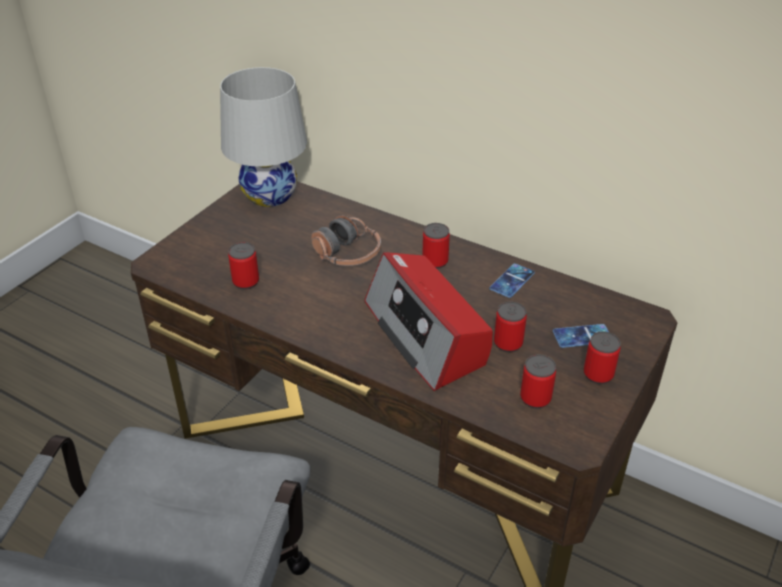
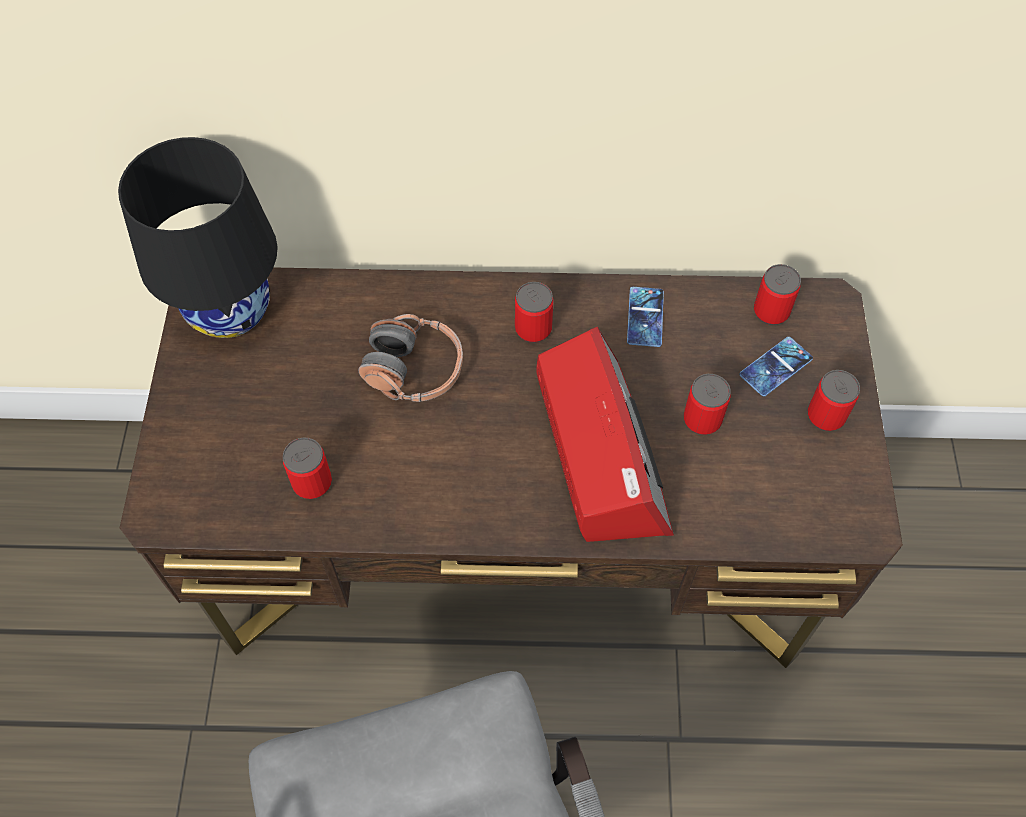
camera: 30 degrees left, 20 degrees up
white table lamp [220,67,307,207] -> black table lamp [118,137,278,338]
radio [365,252,493,391] -> radio turned 135 degrees counterclockwise [536,327,674,542]
can [520,355,556,409] -> can moved to [754,264,801,325]

